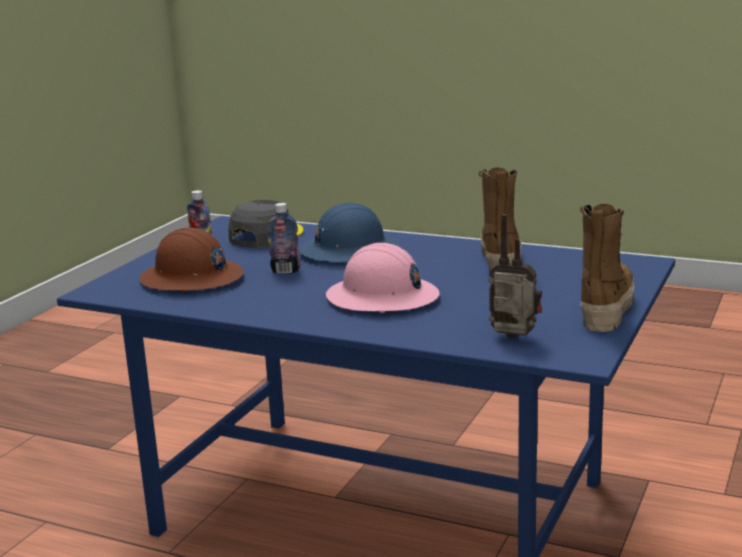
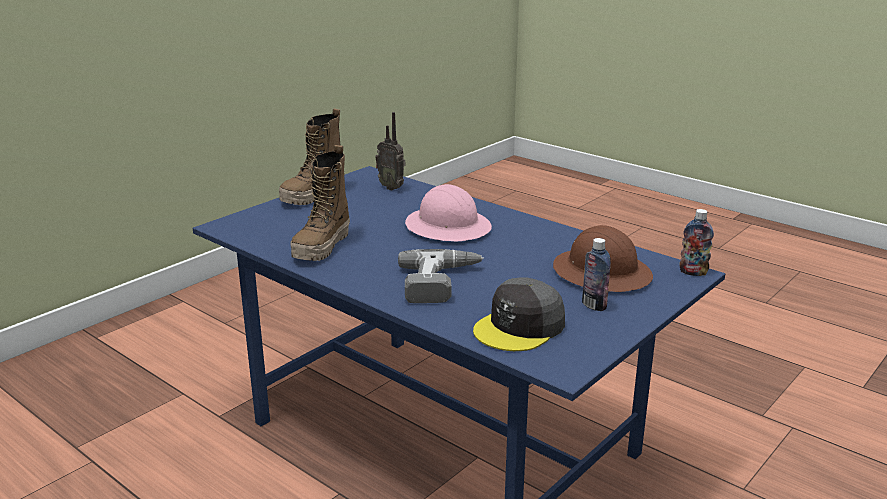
camera: 165 degrees left, 5 degrees up
bottle [268,203,300,274] -> bottle moved to [679,209,714,276]
blue hard hat [299,203,400,262] -> power drill [398,249,484,303]

